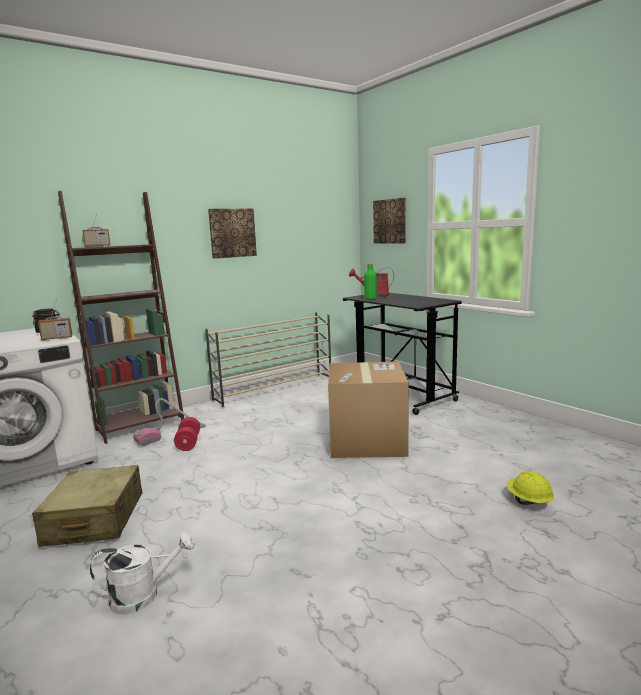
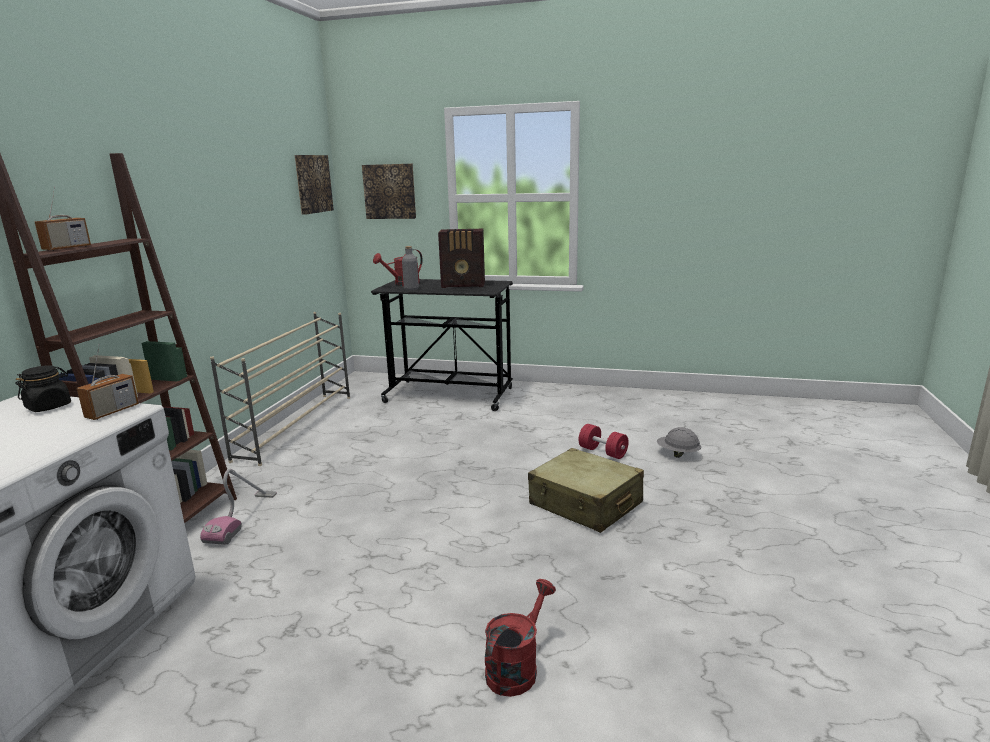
camera: 40 degrees left, 5 degrees up
beige suitcase [32,465,142,547] -> beige suitcase moved to [528,448,644,533]
white watering can [89,532,195,614] -> red watering can [485,579,556,697]
red dumbbell [174,417,200,451] -> red dumbbell moved to [579,424,629,459]
picture [208,209,257,259] -> picture moved to [295,155,334,215]
cardboard box [328,361,409,458] -> none
green bottle [364,263,377,300] -> grey bottle [402,246,419,290]
yellow hard hat [507,471,554,505] -> grey hard hat [657,427,701,458]
none -> radio [438,229,485,288]

